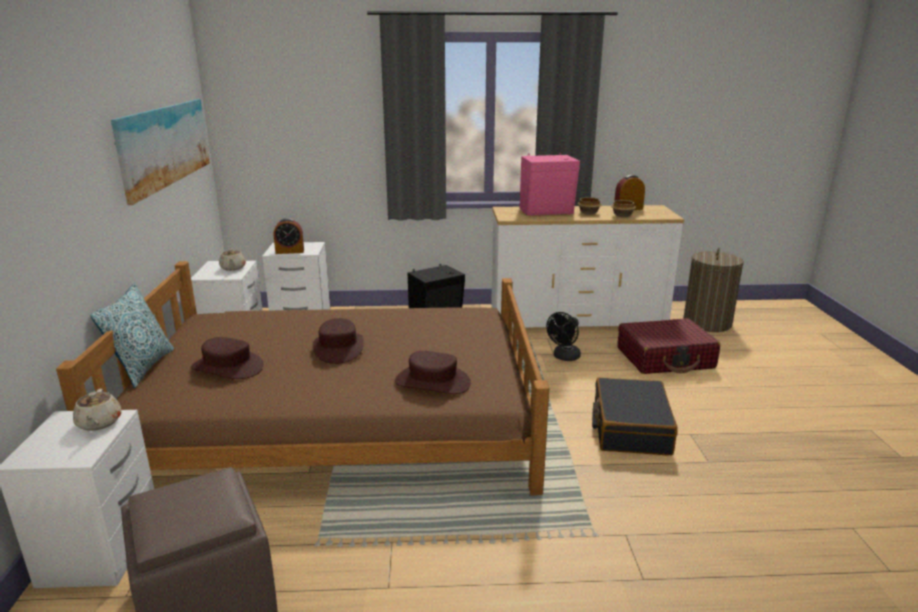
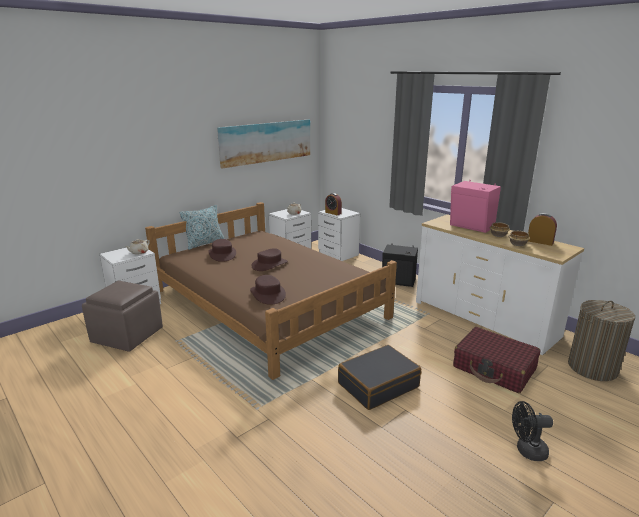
camera: 50 degrees right, 0 degrees up
black fan [546,312,581,361] -> black fan moved to [512,401,553,461]

